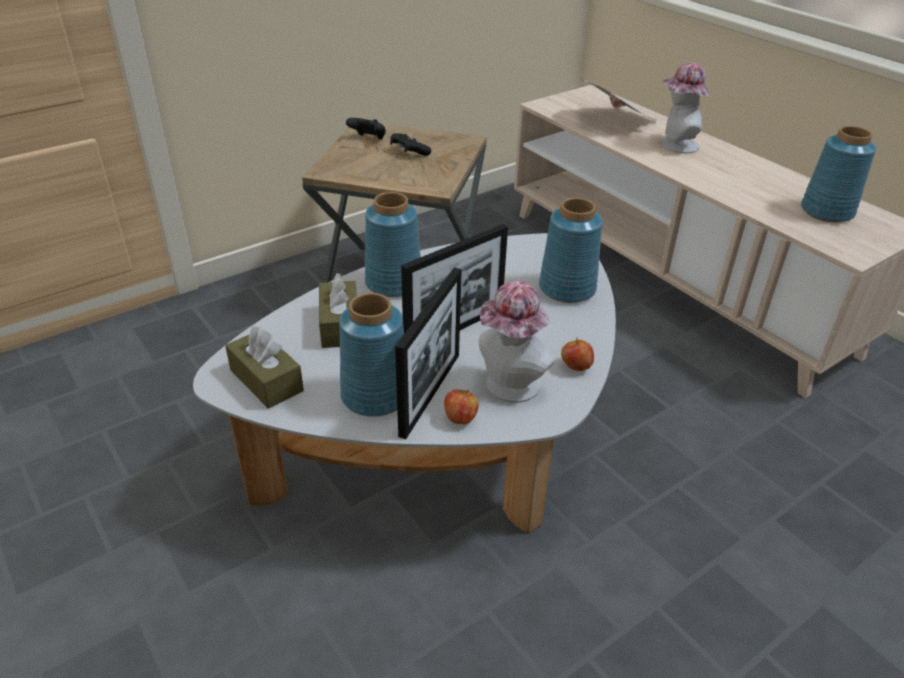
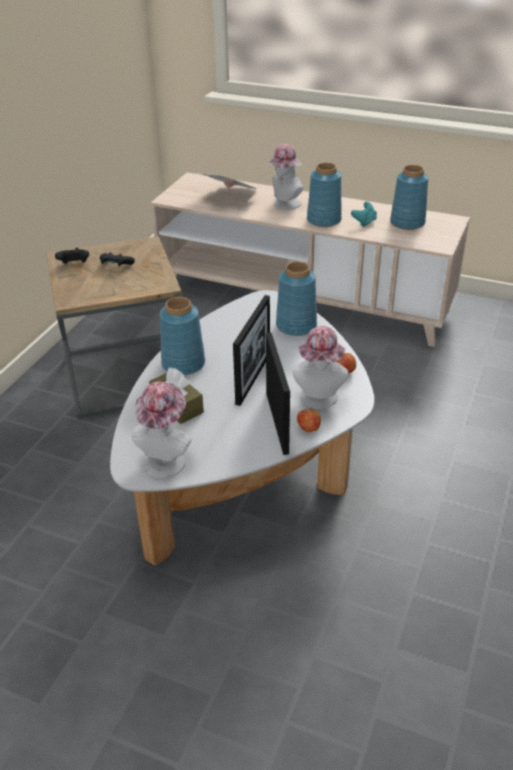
camera: 30 degrees left, 0 degrees up
brown tissue box [225,326,304,409] -> hat [132,381,192,478]
blue vase [339,293,404,417] -> blue vase moved to [307,162,342,227]
none -> turquoise game controller [351,202,377,227]

